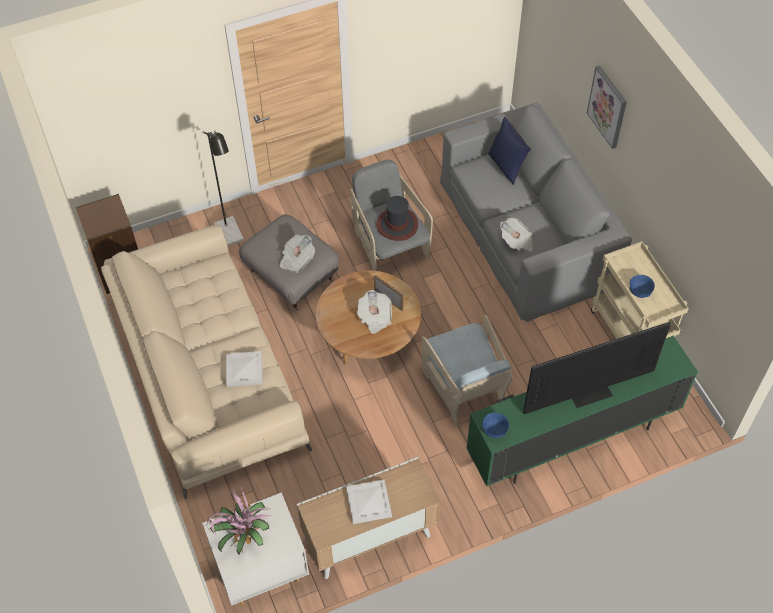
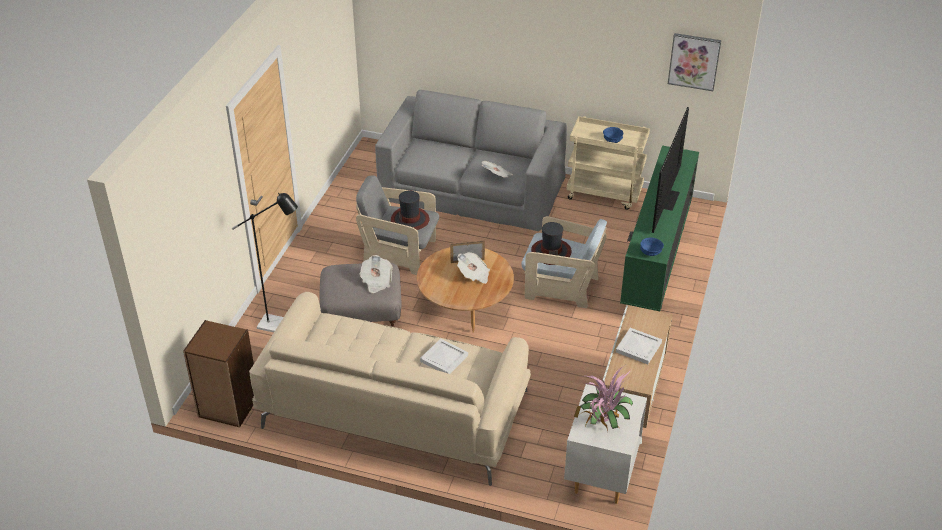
camera: 50 degrees left, 15 degrees down
blue pillow [488,117,531,185] -> none
picture [587,65,627,149] -> picture moved to [668,33,721,91]
none -> hat [531,222,572,265]

